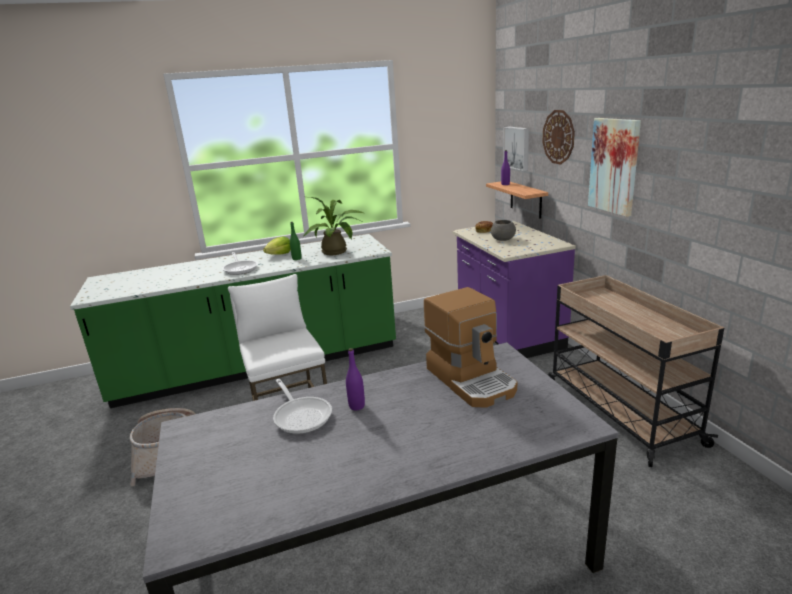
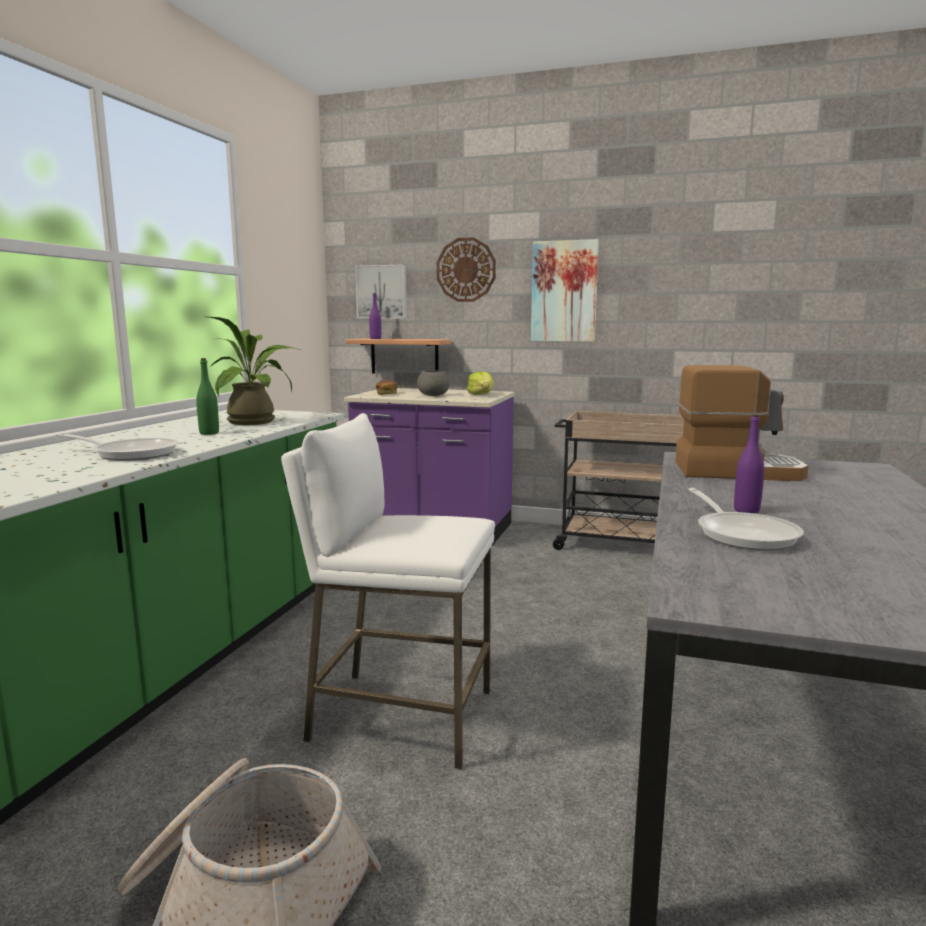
camera: 55 degrees left, 10 degrees down
lettuce [263,236,291,255] -> lettuce moved to [467,371,494,395]
frying pan [273,379,332,434] -> frying pan turned 75 degrees clockwise [688,488,804,551]

